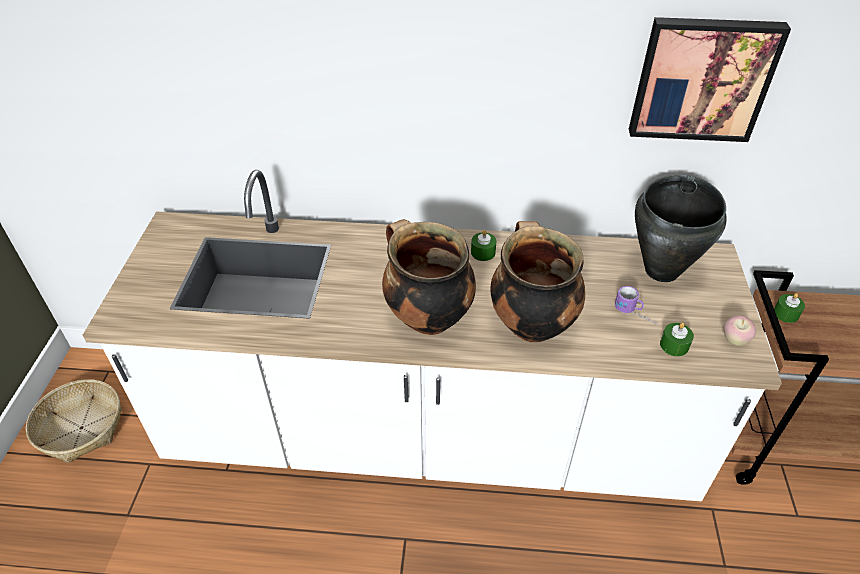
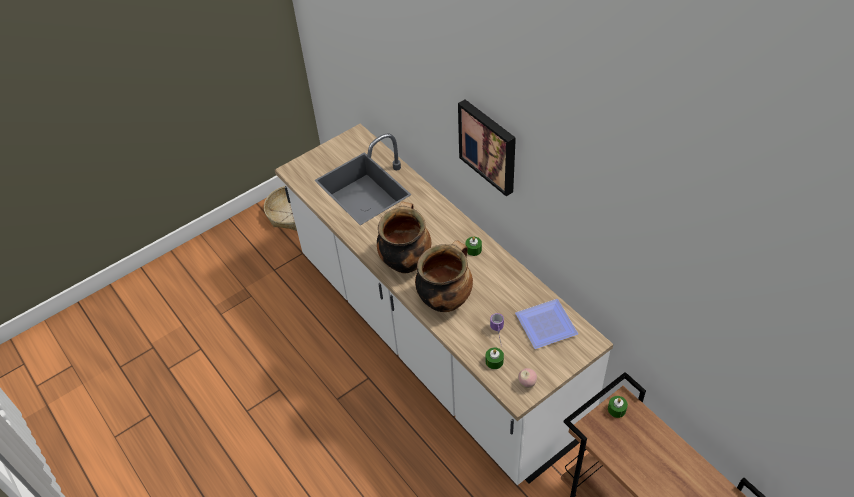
camera: 50 degrees right, 5 degrees up
picture [629,17,791,142] -> picture moved to [458,99,516,196]
black cooking pot [635,175,726,282] -> plate [515,299,578,349]

